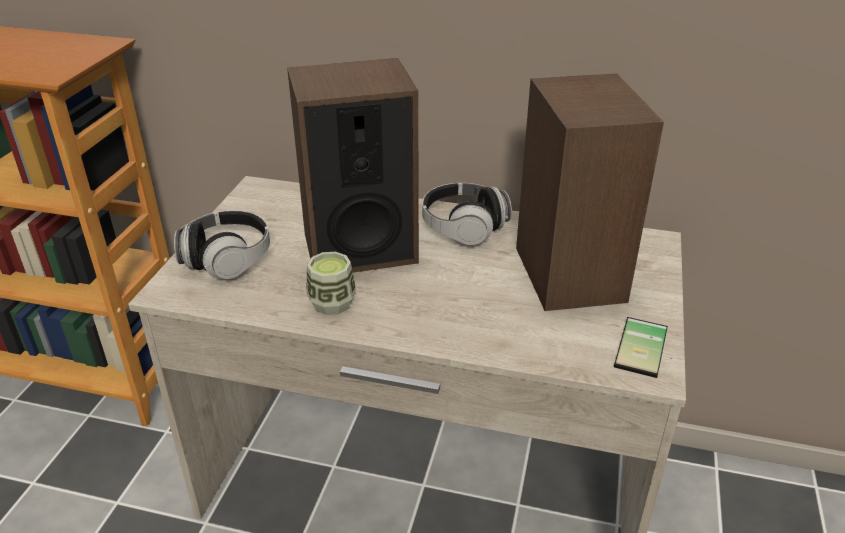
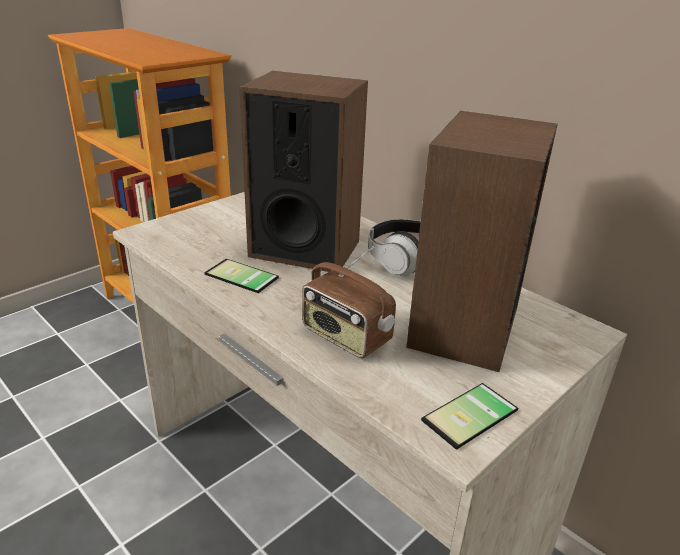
camera: 30 degrees right, 5 degrees down
headphones [174,211,270,279] -> none
cup [306,252,356,315] -> phone [204,259,279,293]
none -> radio [302,246,396,358]

